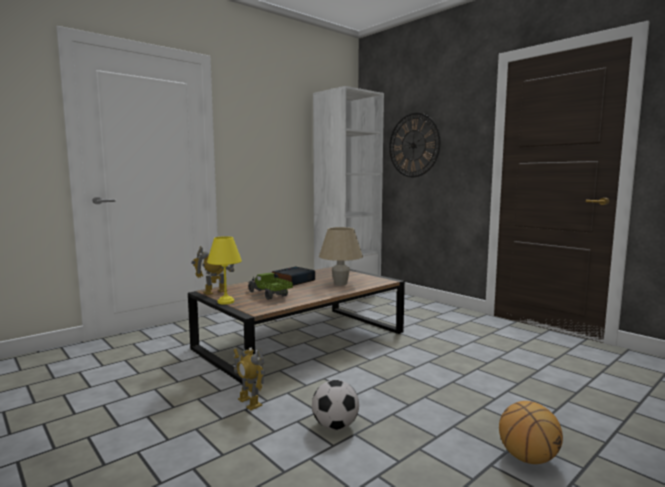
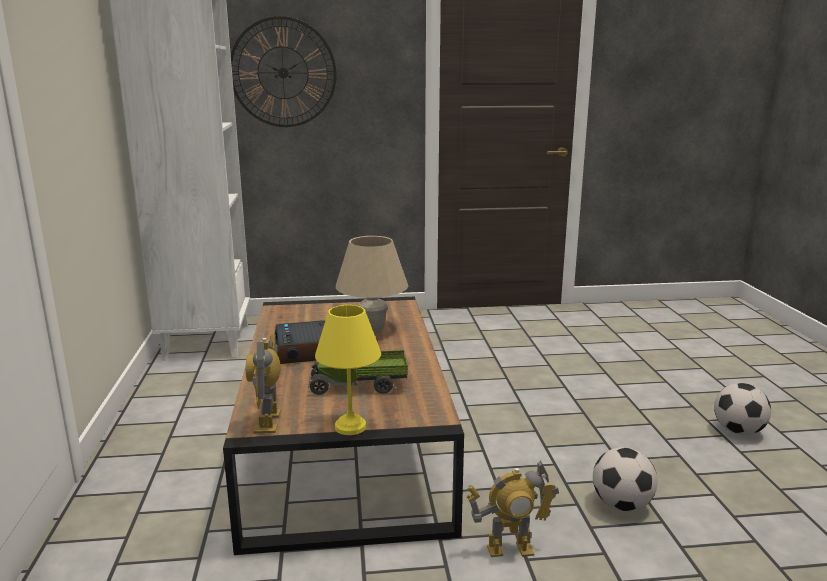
camera: 55 degrees left, 10 degrees up
basketball [499,401,563,464] -> football [714,383,771,435]

